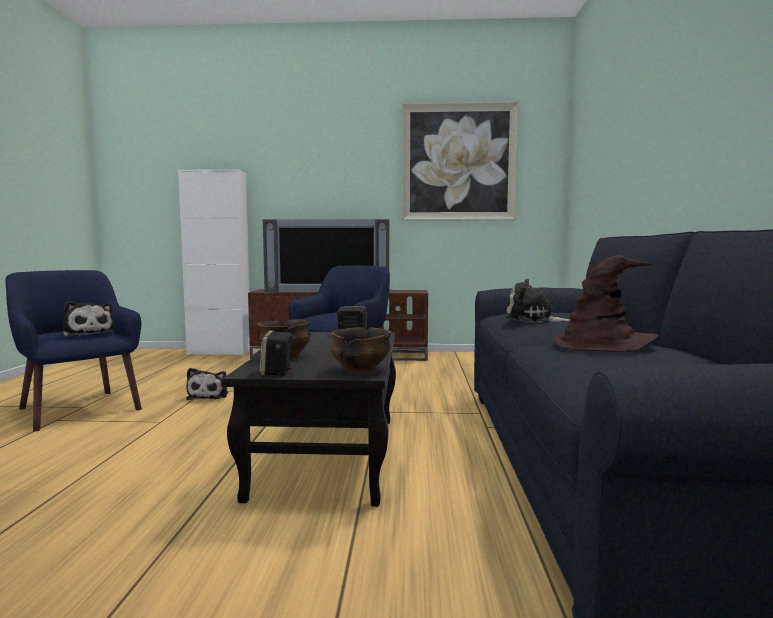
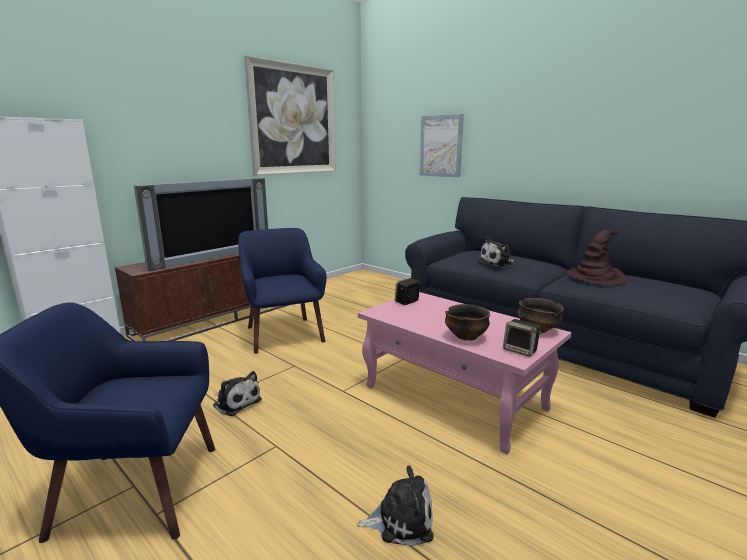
camera: 50 degrees left, 10 degrees up
plush toy [63,301,114,337] -> plush toy moved to [357,465,434,546]
black coffee table [222,332,396,506] -> pink coffee table [358,292,571,455]
none -> picture [420,114,464,178]

